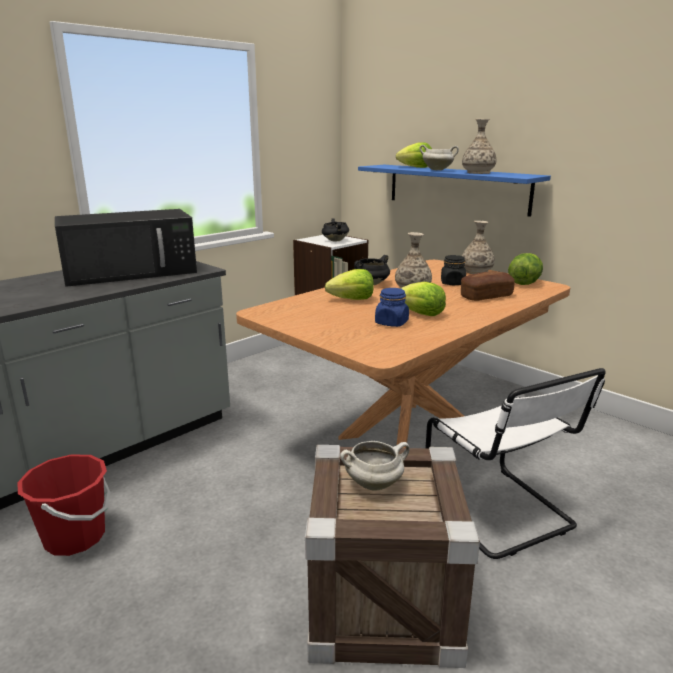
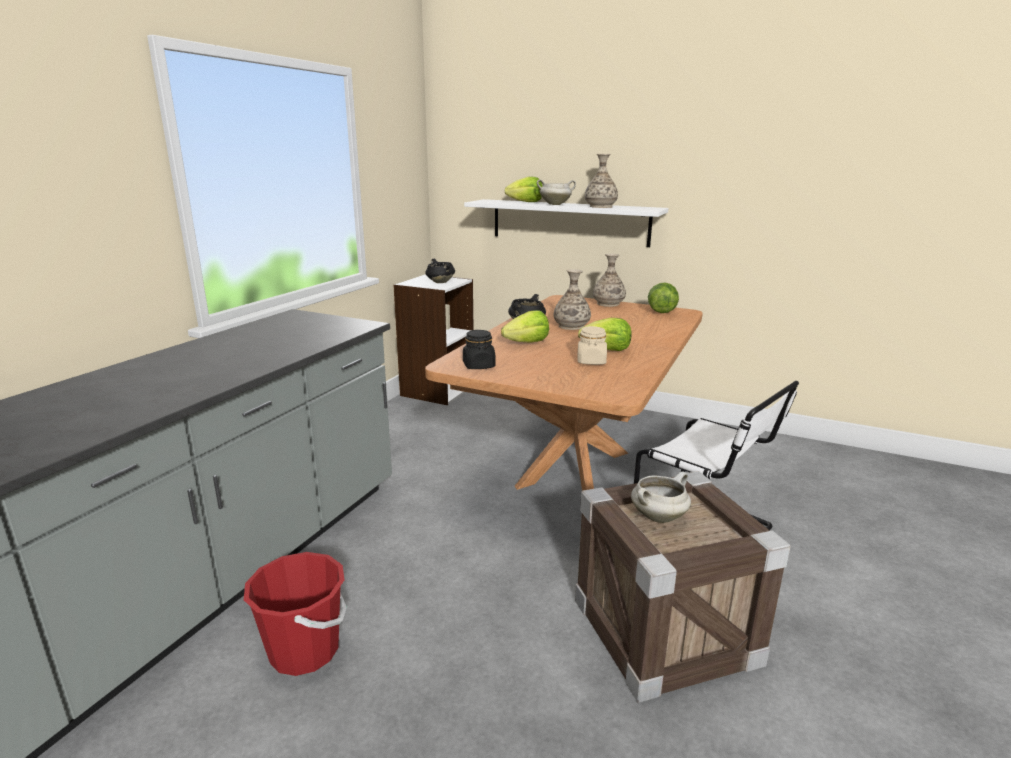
camera: 20 degrees left, 0 degrees up
black microwave [55,209,197,287] -> none
blue shelf [358,165,551,217] -> white shelf [464,199,668,247]
blue jar [375,288,409,327] -> beige jar [578,326,607,365]
black jar [441,255,466,285] -> black jar moved to [463,330,496,369]
bread [461,271,515,301] -> none

